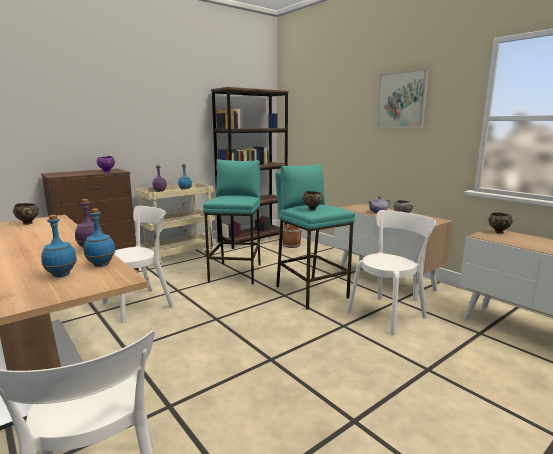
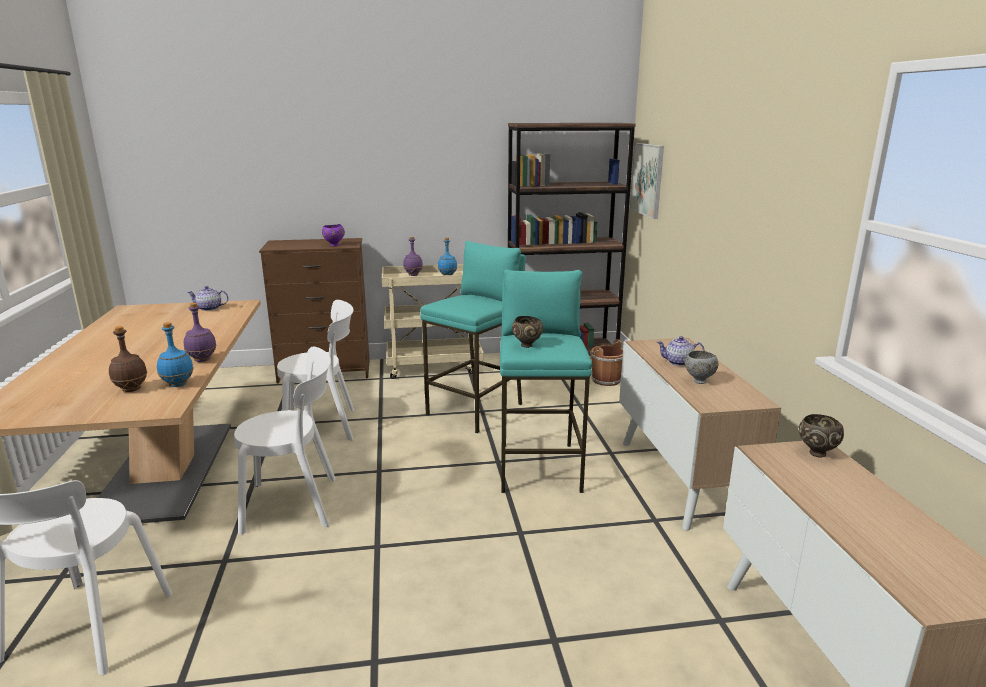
camera: 30 degrees right, 5 degrees up
brown bowl [13,203,39,225] -> teapot [187,286,229,311]
blue bottle [41,215,77,277] -> brown bottle [109,326,147,392]
white chair [347,210,436,335] -> white chair moved to [234,347,336,534]
picture [377,69,429,127] -> picture moved to [630,143,664,219]

